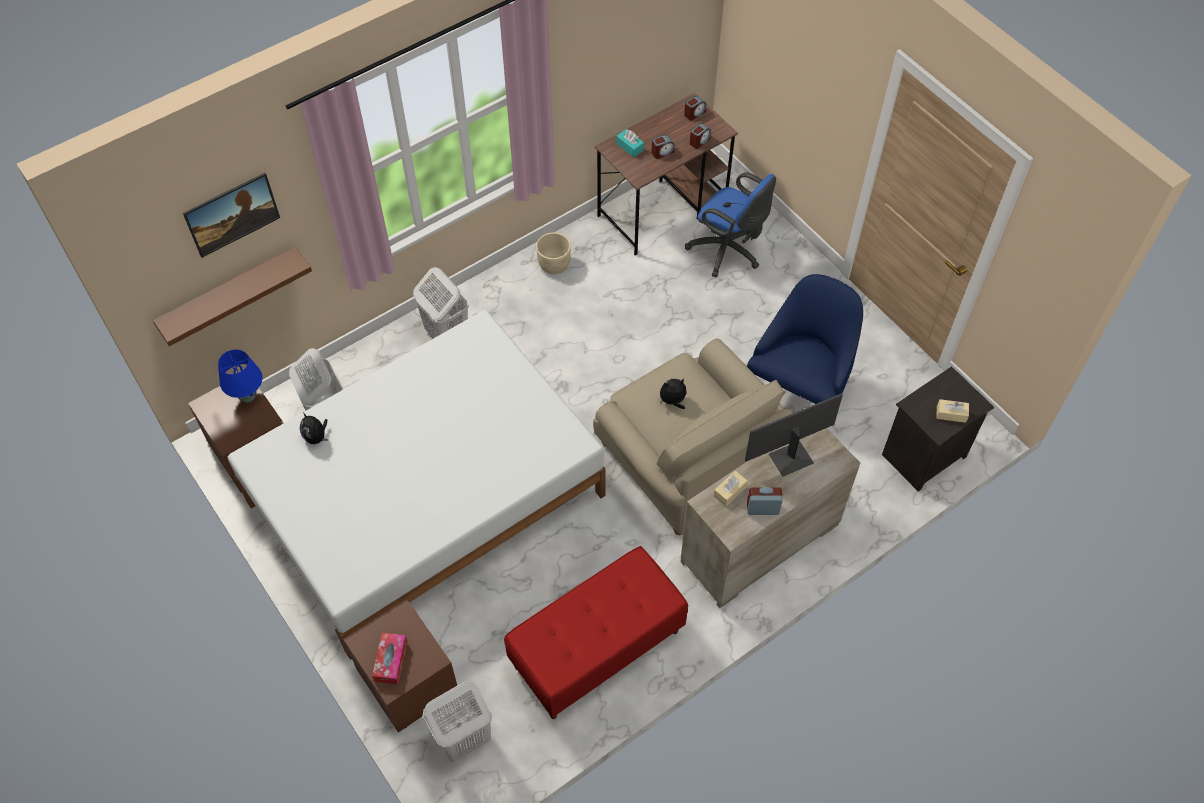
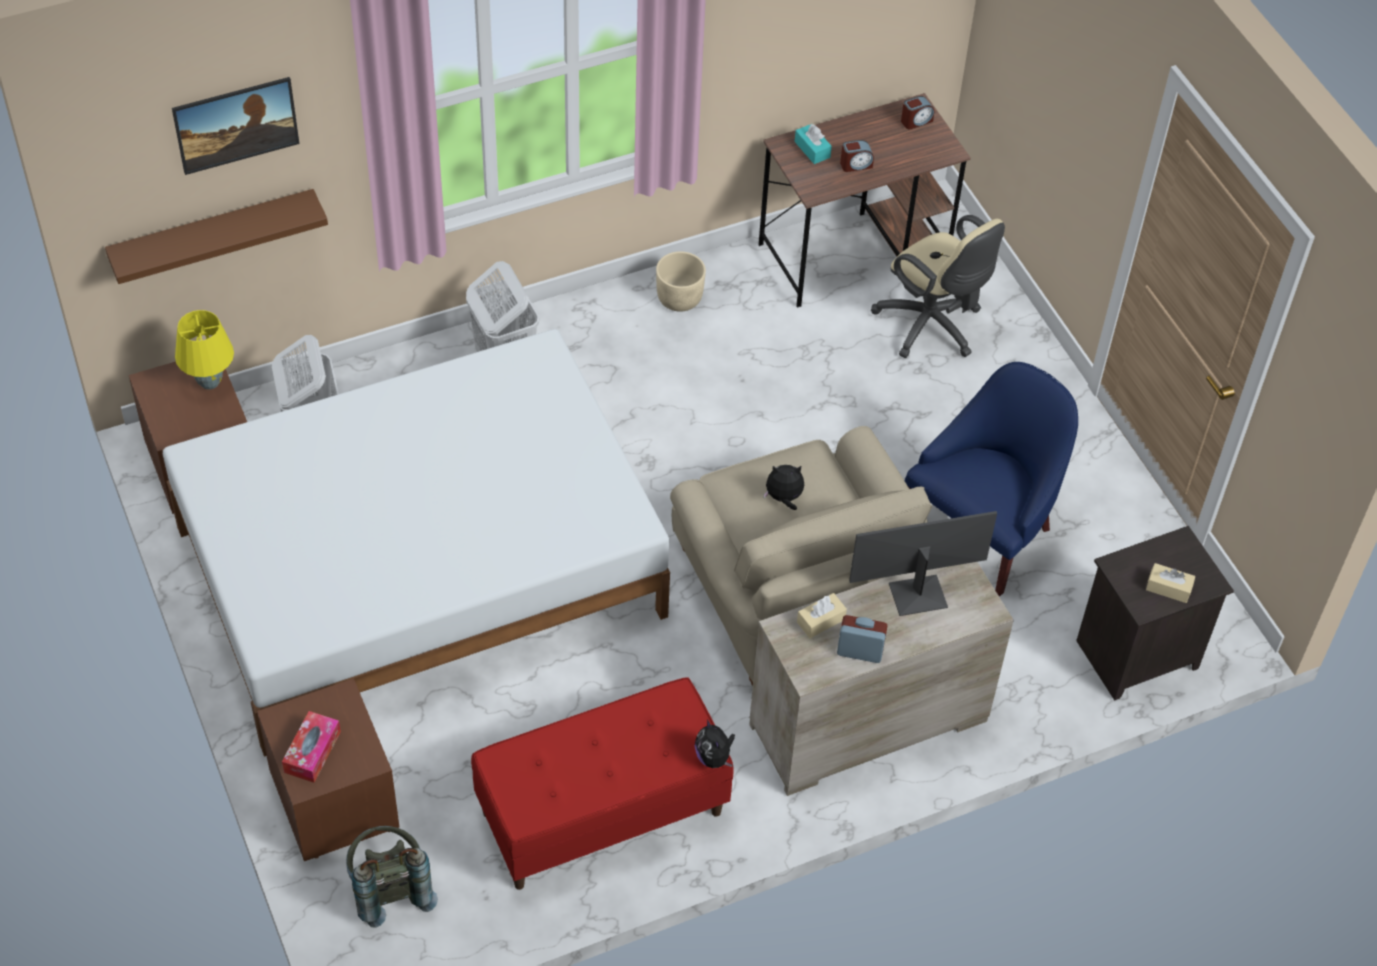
camera: 10 degrees right, 5 degrees down
blue table lamp [218,349,263,402] -> yellow table lamp [175,310,234,390]
plush toy [300,414,328,444] -> plush toy moved to [695,719,735,768]
white laundry basket [422,681,492,762] -> grey backpack [346,826,438,928]
blue office chair [685,173,776,277] -> beige office chair [871,215,1005,358]
alarm clock [690,123,711,149] -> none

